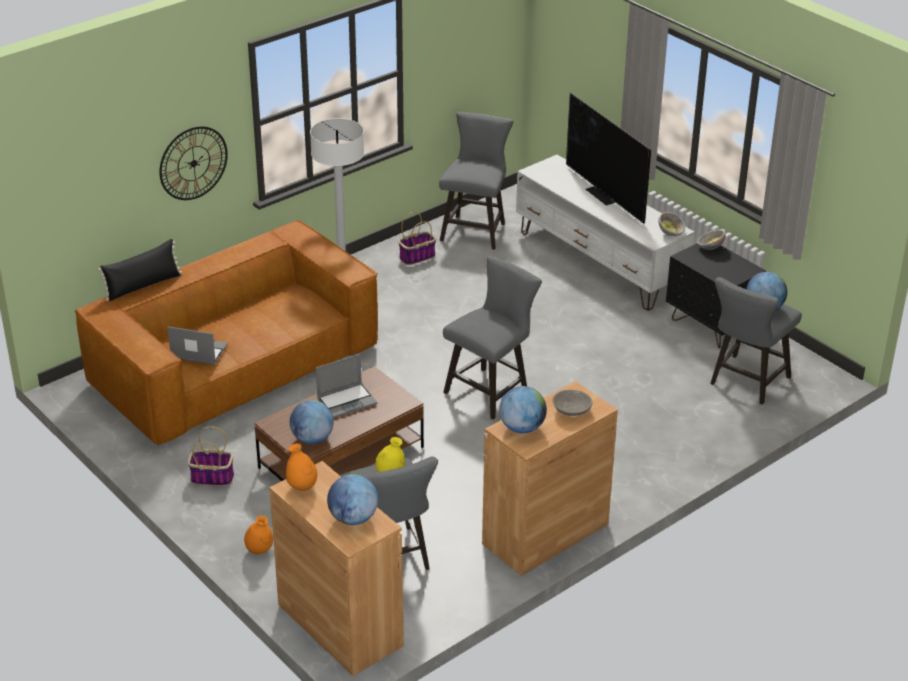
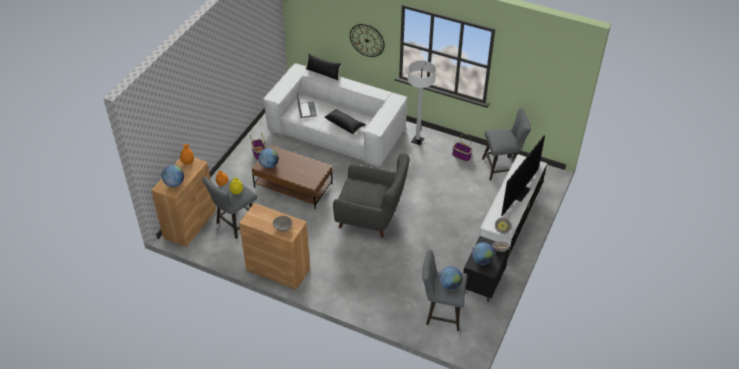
camera: 65 degrees right, 10 degrees up
brown sofa [75,220,378,446] -> white sofa [263,63,407,166]
laptop [316,354,377,418] -> none
grey stool [443,256,542,420] -> grey armchair [333,153,410,238]
globe [499,386,547,433] -> globe moved to [472,242,495,265]
none -> black pillow [324,109,366,135]

